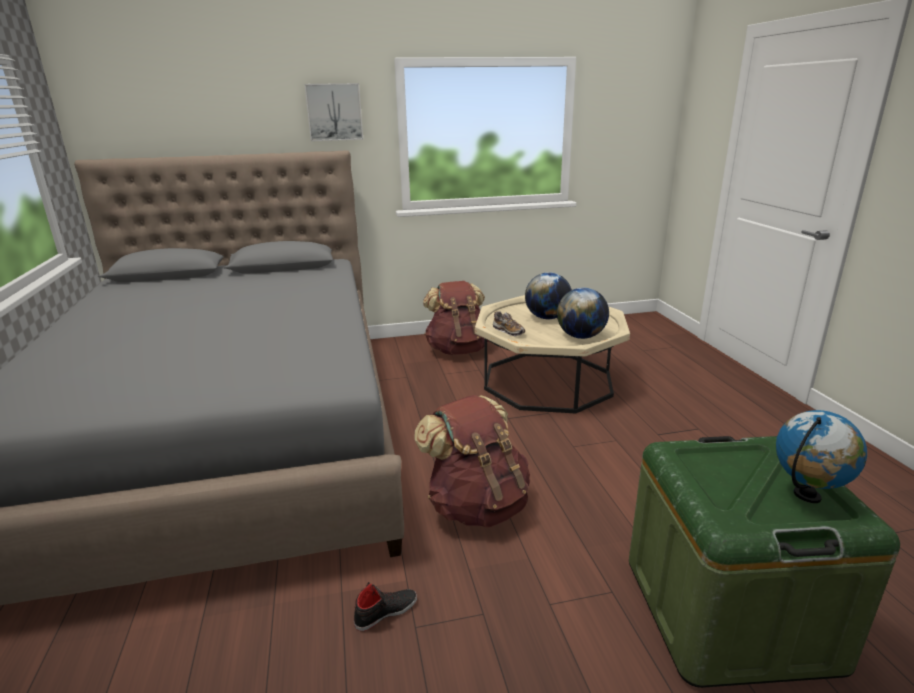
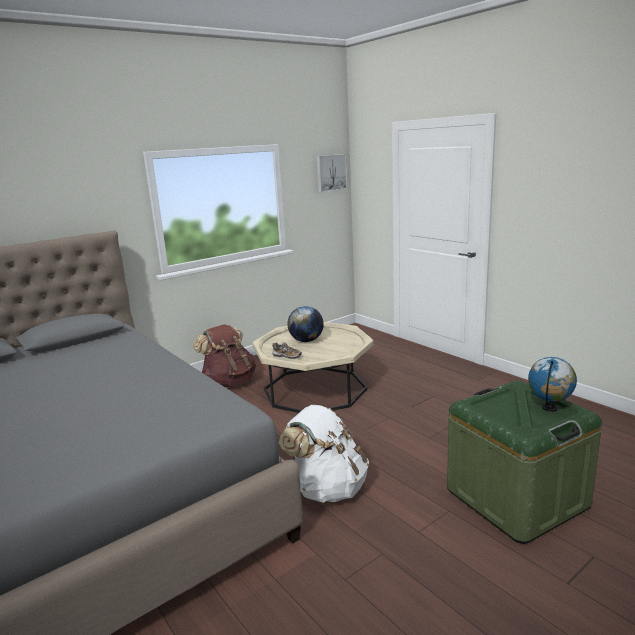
camera: 25 degrees left, 5 degrees down
picture [305,83,363,141] -> picture moved to [317,154,347,192]
black shoe [354,582,417,631] -> none
brown backpack [414,395,530,527] -> white backpack [279,405,369,503]
globe [557,288,609,339] -> none

